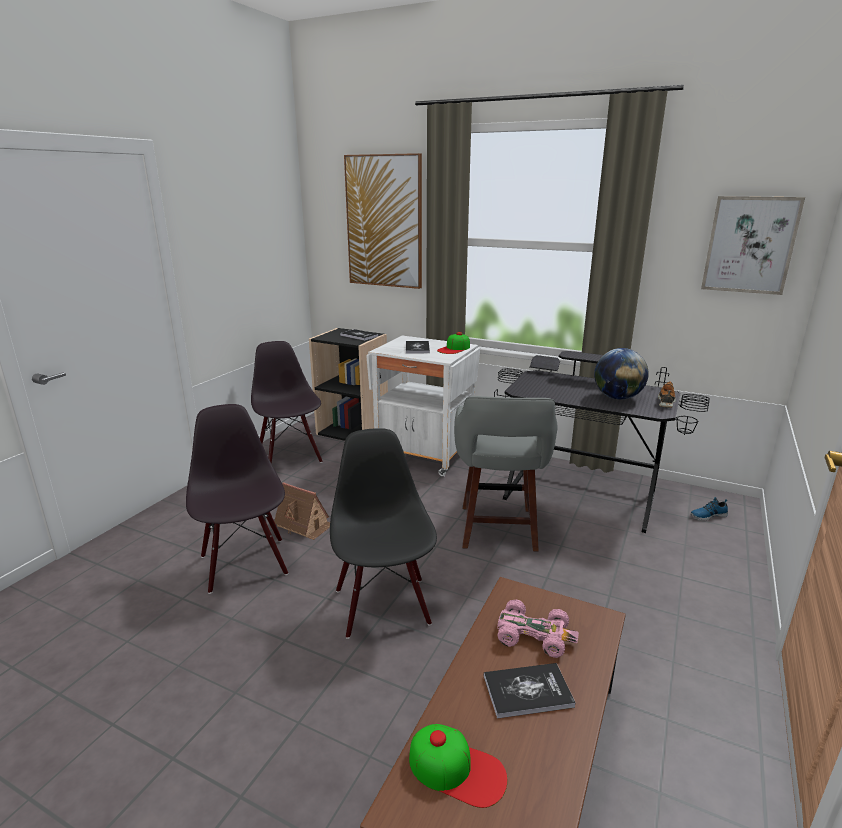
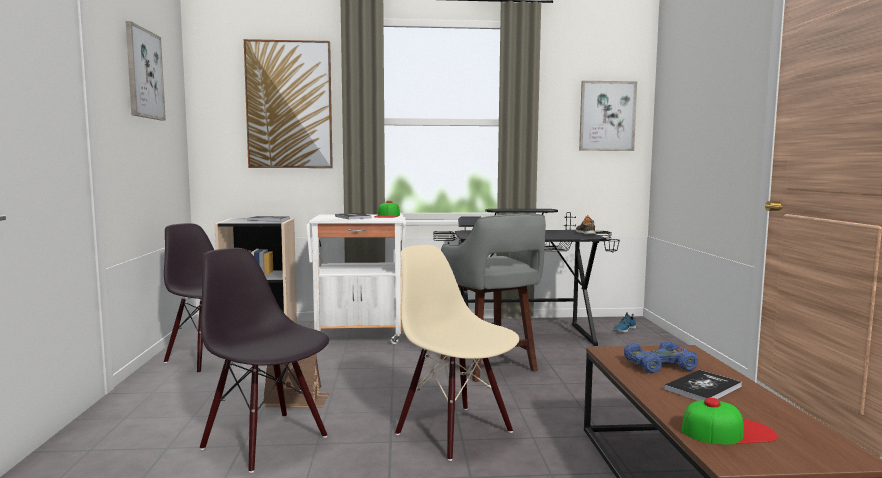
camera: 30 degrees left, 15 degrees down
black chair [330,428,437,639] -> beige chair [395,245,519,461]
pink toy car [497,599,579,658] -> blue toy car [624,341,698,373]
globe [594,348,649,400] -> none
none -> picture [126,21,166,121]

